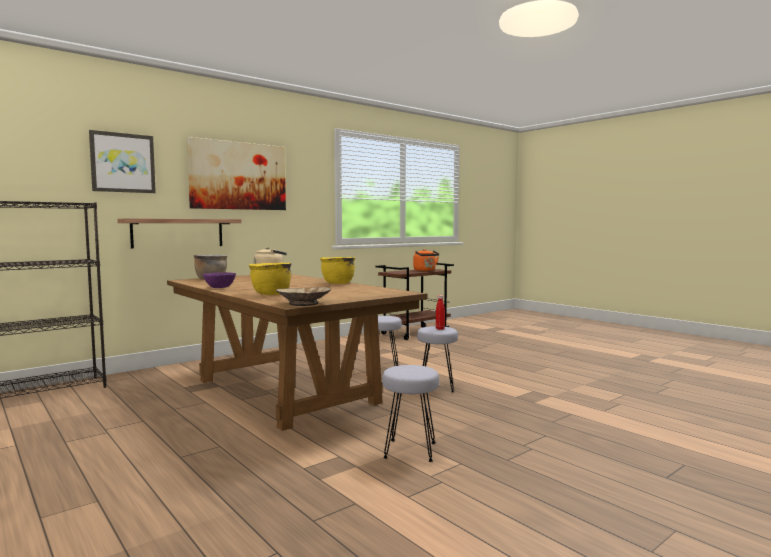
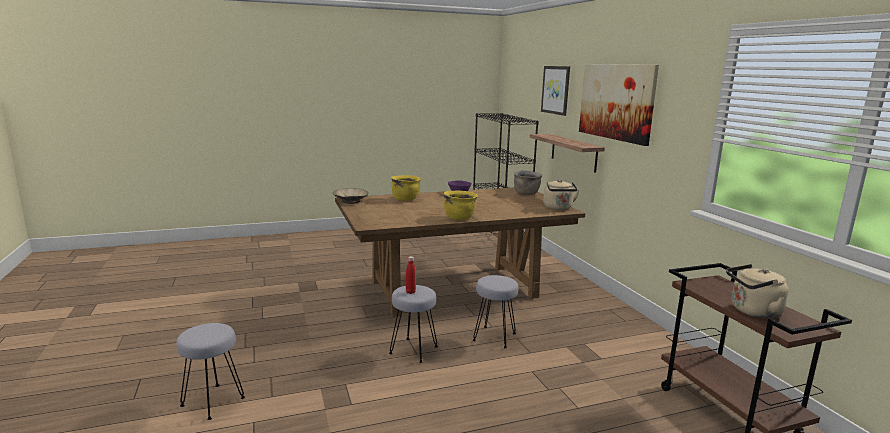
camera: 110 degrees right, 10 degrees up
grey stool [382,365,439,462] -> grey stool moved to [176,323,245,420]
orange kettle [413,249,439,271] -> beige kettle [726,264,788,318]

